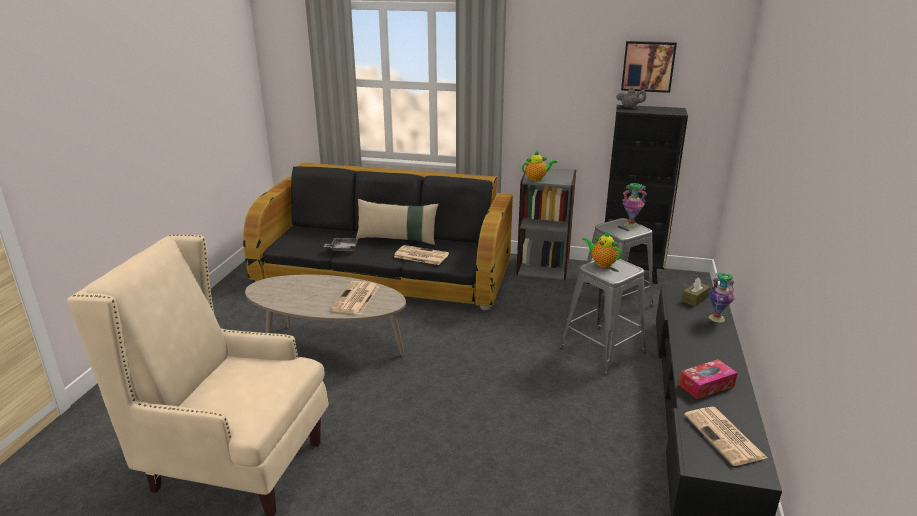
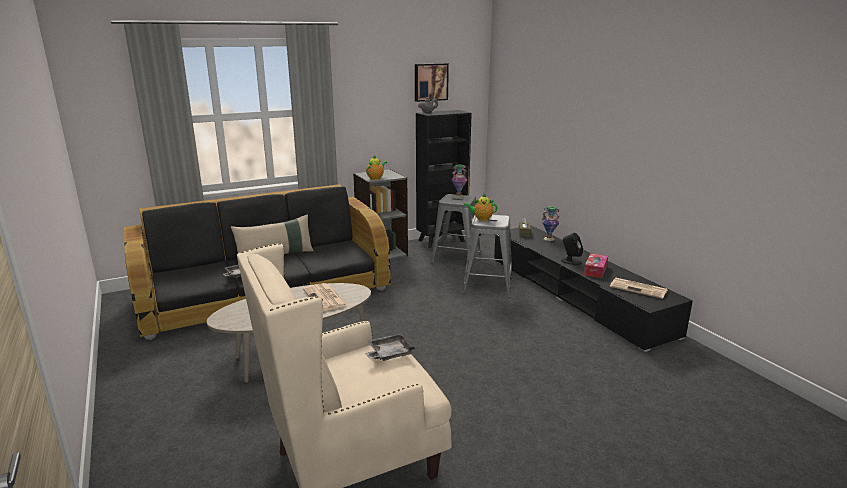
camera: 40 degrees left, 5 degrees down
newspaper [394,245,449,265] -> none
none -> grey tray [365,333,415,361]
none -> black speaker [561,233,583,265]

